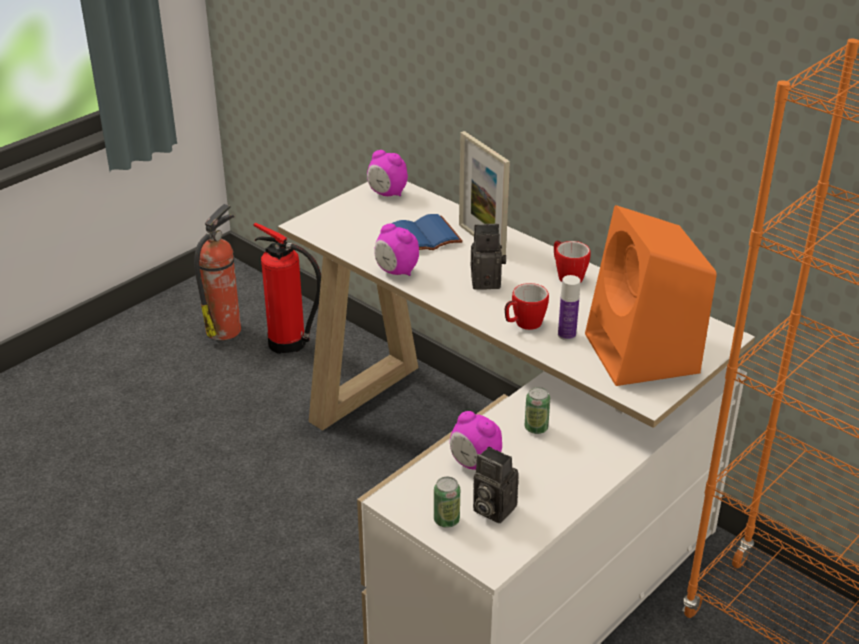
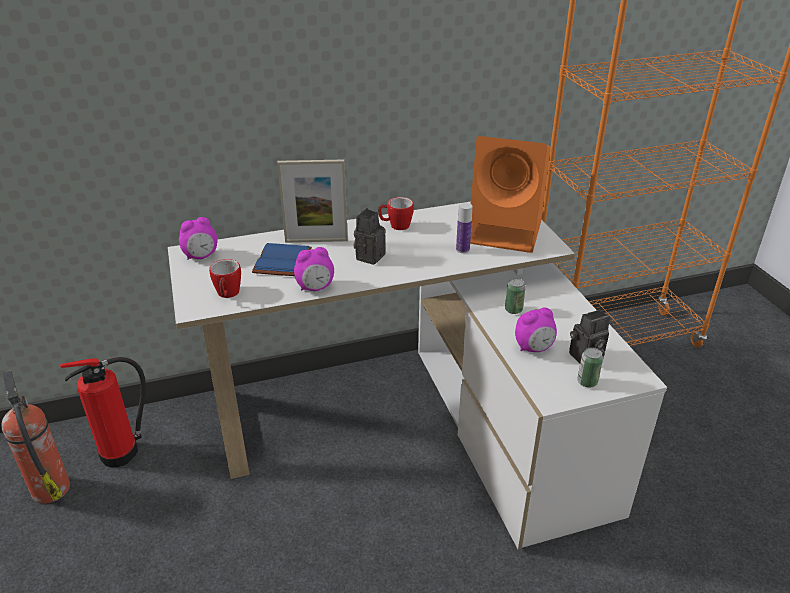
camera: 60 degrees left, 0 degrees up
mug [505,283,549,330] -> mug moved to [209,259,241,298]

